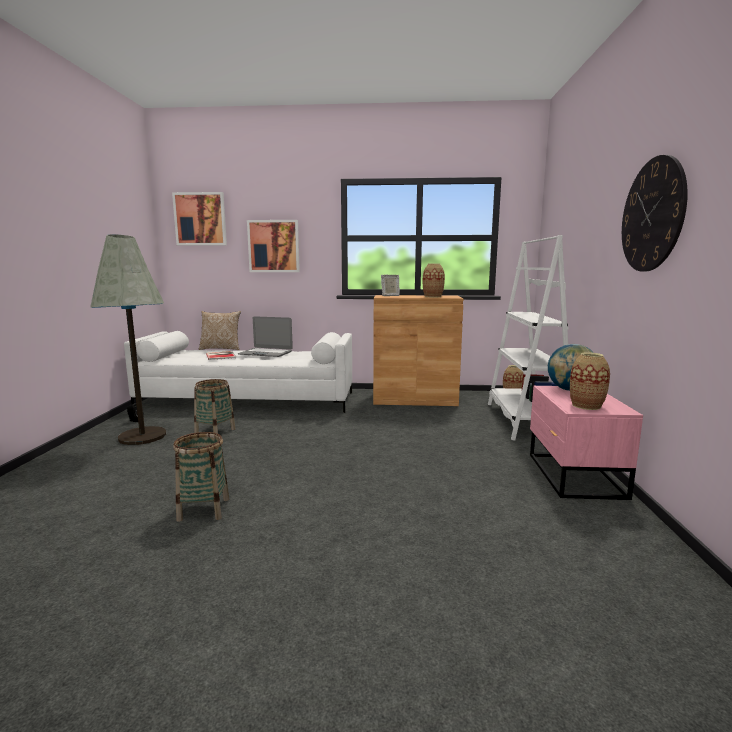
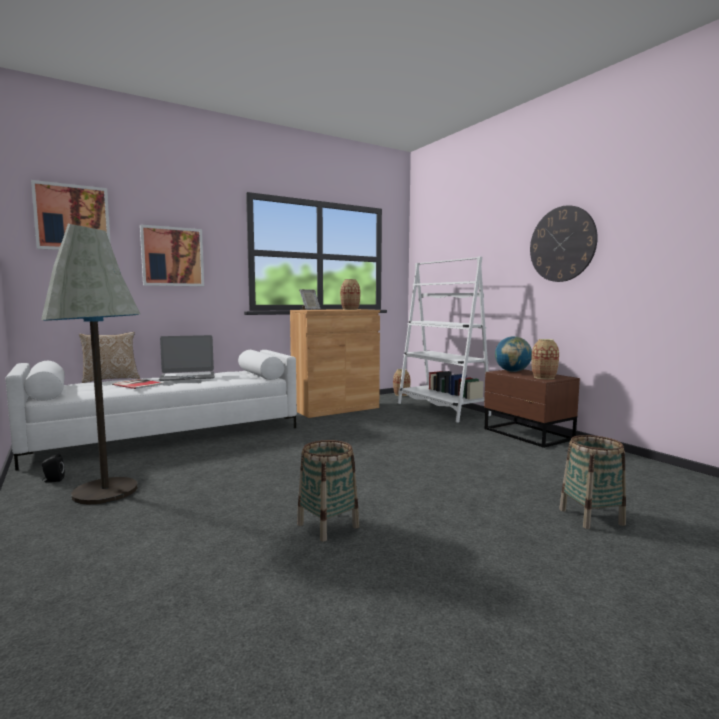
camera: 35 degrees left, 5 degrees down
basket [194,379,235,433] -> basket moved to [559,435,626,529]
pink nightstand [530,386,643,500] -> brown nightstand [484,369,580,448]

